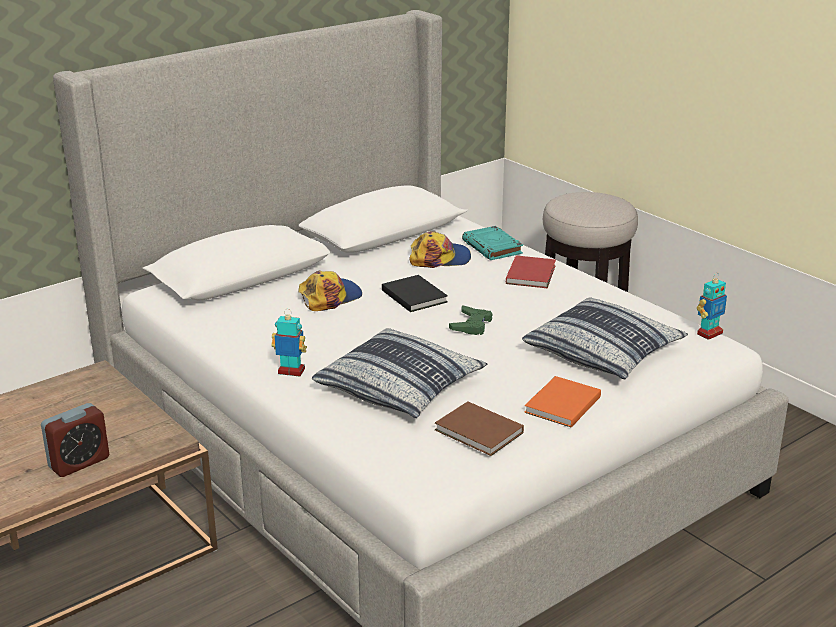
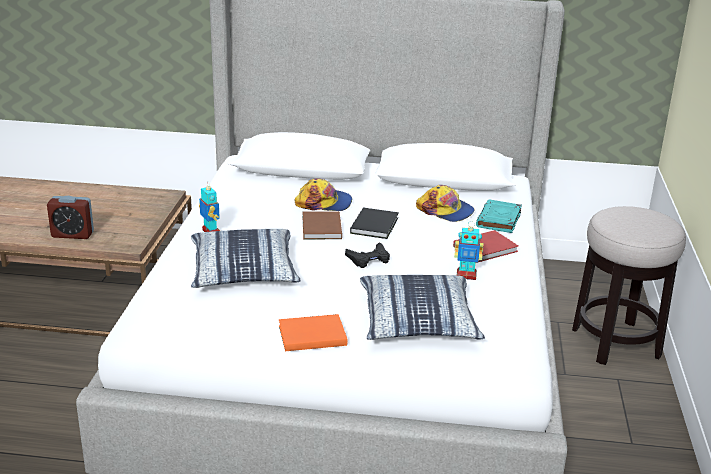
camera: 45 degrees right, 0 degrees up
brown book [435,401,524,456] -> brown book moved to [303,211,342,240]
green game controller [449,305,492,335] -> black game controller [345,242,390,268]
toy robot [697,274,727,340] -> toy robot moved to [454,221,484,280]

